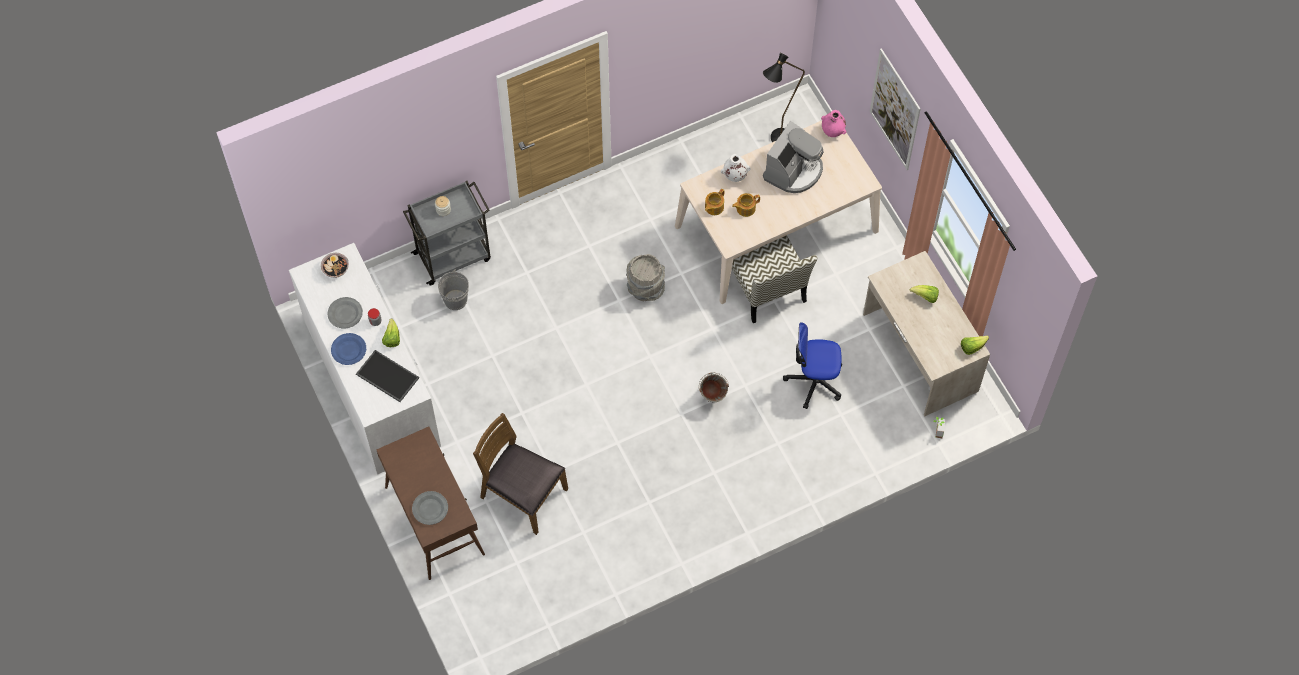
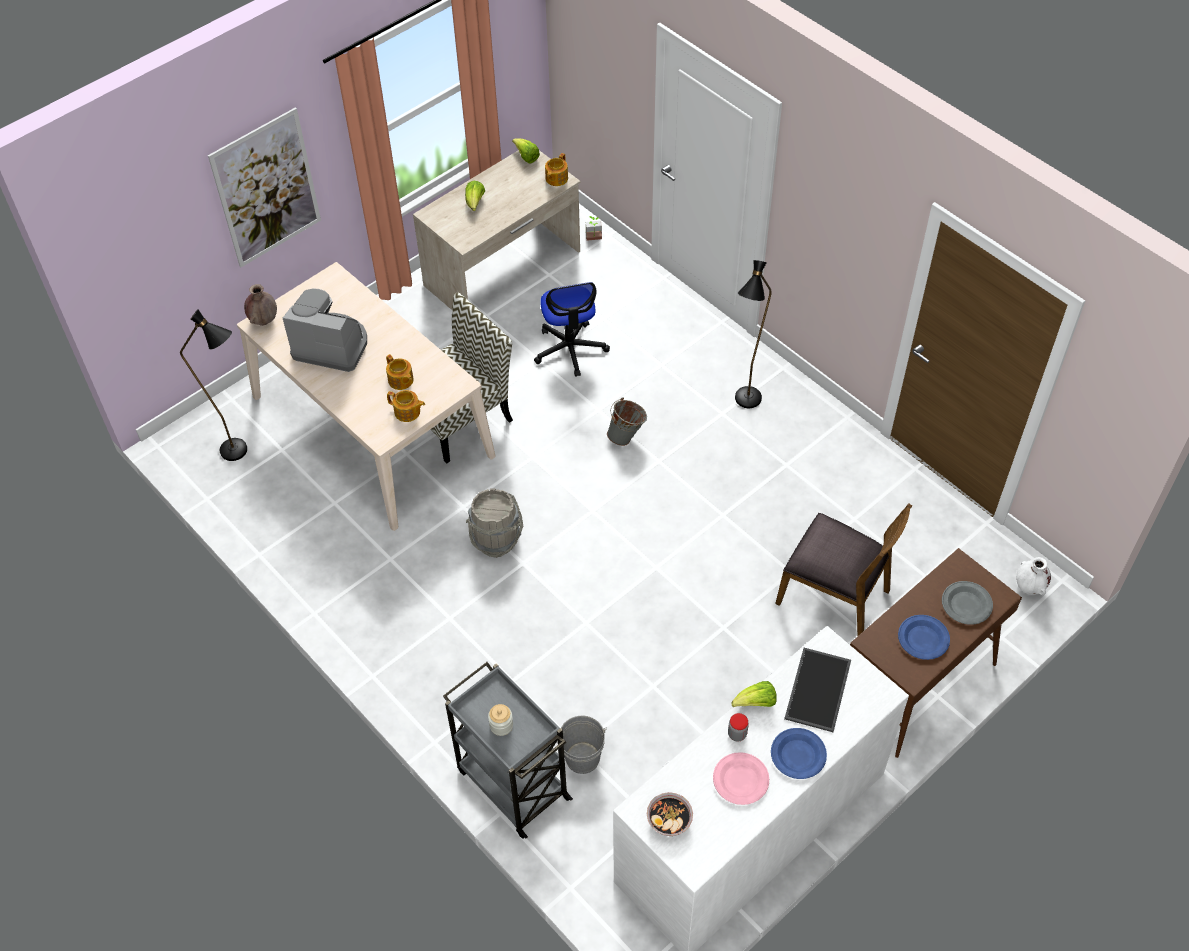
camera: 105 degrees left, 10 degrees down
grey plate [328,297,363,328] -> pink plate [713,752,769,805]
brown chair [473,413,568,535] -> brown chair turned 75 degrees counterclockwise [775,503,912,636]
white vase [721,154,751,182] -> white vase moved to [1016,557,1051,595]
pink vase [821,110,846,137] -> brown vase [244,284,277,326]
none -> teapot [545,153,568,186]
none -> black floor lamp [735,260,772,408]
none -> blue plate [898,615,950,660]

